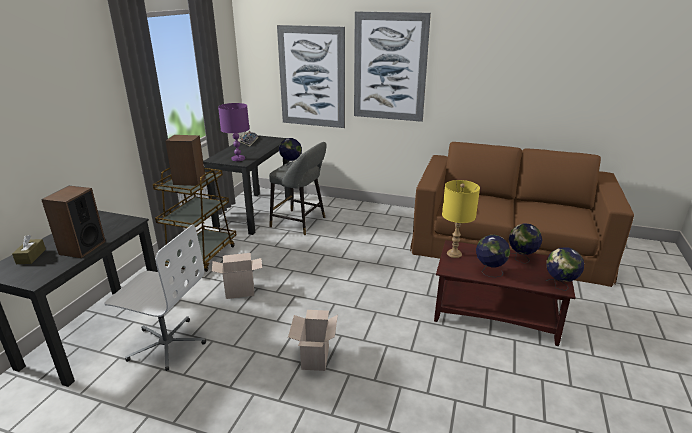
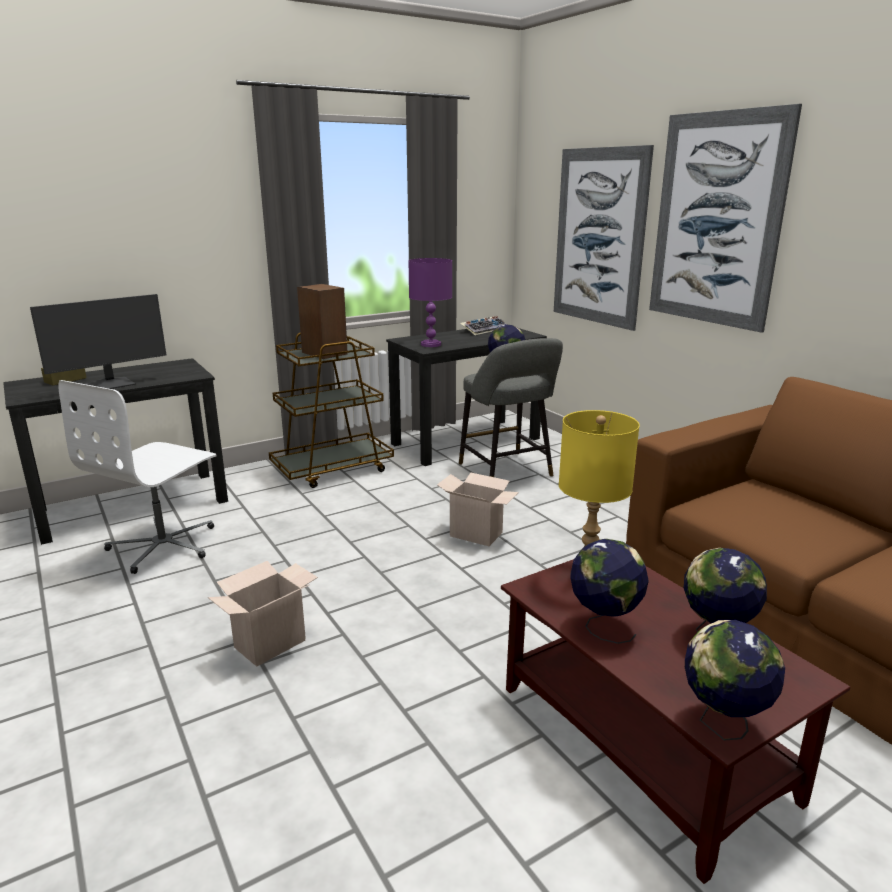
camera: 40 degrees right, 5 degrees down
speaker [41,186,106,258] -> monitor [30,294,166,389]
white office chair [104,224,206,371] -> white office chair turned 60 degrees clockwise [59,380,216,574]
cardboard box [212,253,262,299] -> cardboard box moved to [437,472,519,546]

